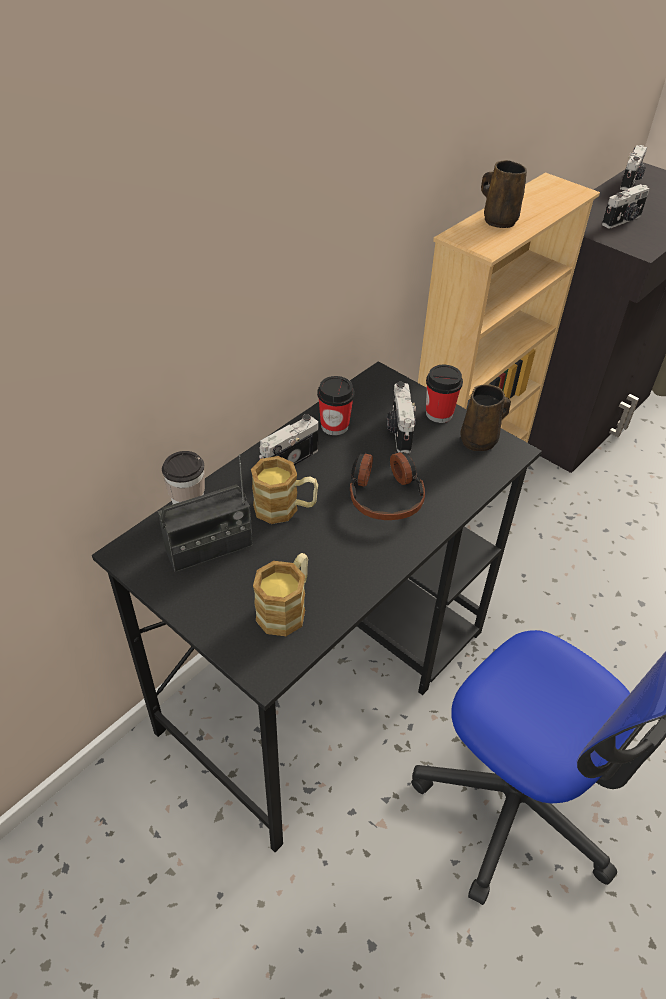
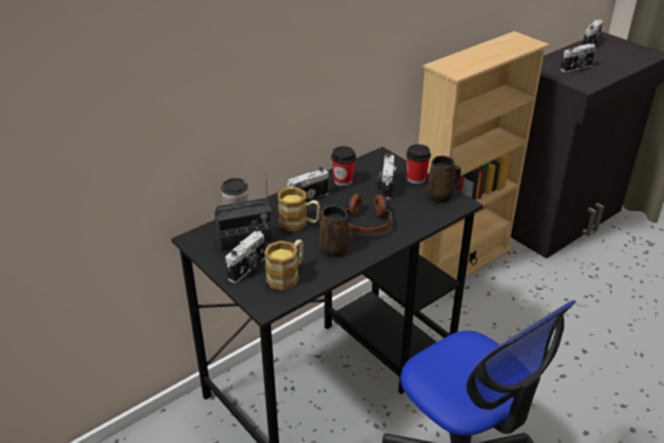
camera: 10 degrees right, 10 degrees down
brown mug [481,160,527,228] -> brown mug moved to [319,205,349,257]
none -> camera [225,231,265,283]

